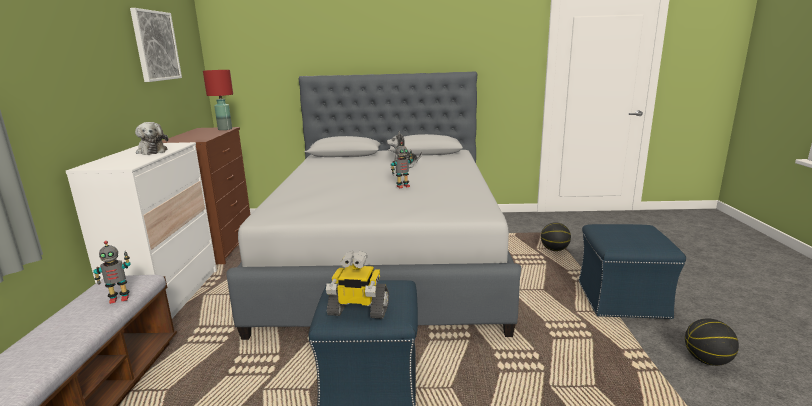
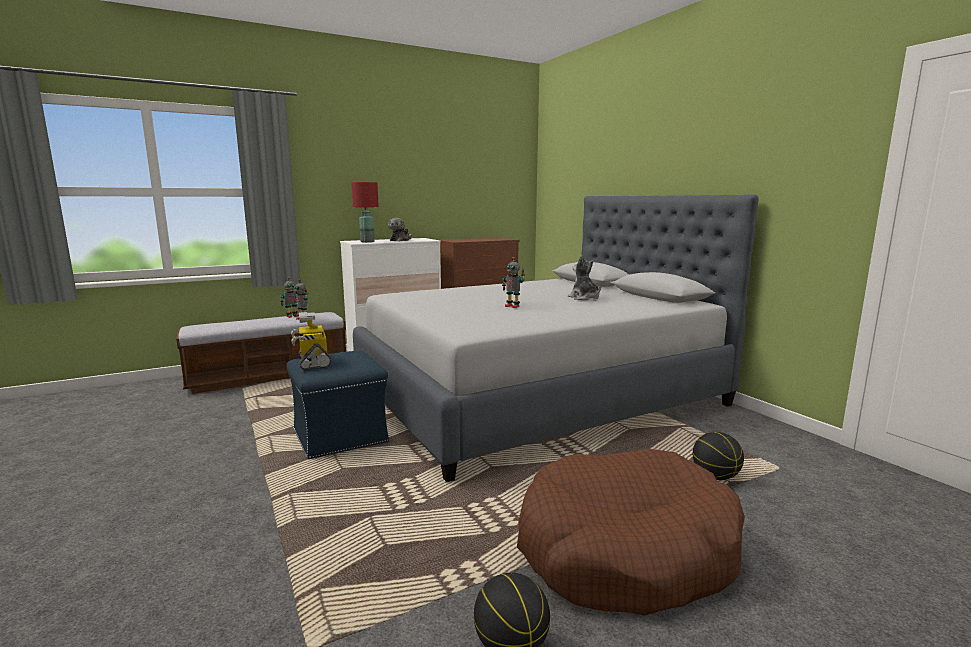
camera: 60 degrees right, 5 degrees down
picture [130,8,182,82] -> none
red table lamp [203,70,233,130] -> red table lamp moved to [351,182,379,242]
blue ottoman [578,224,686,319] -> brown dog bed [517,449,745,615]
none -> toy robot [280,277,298,318]

